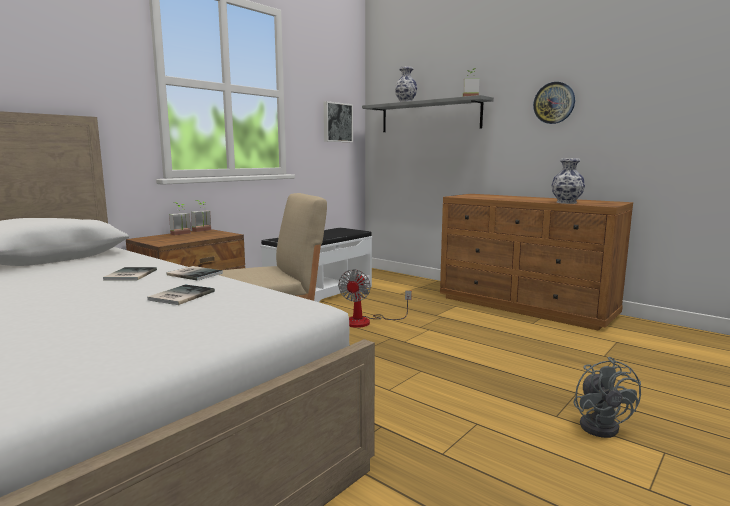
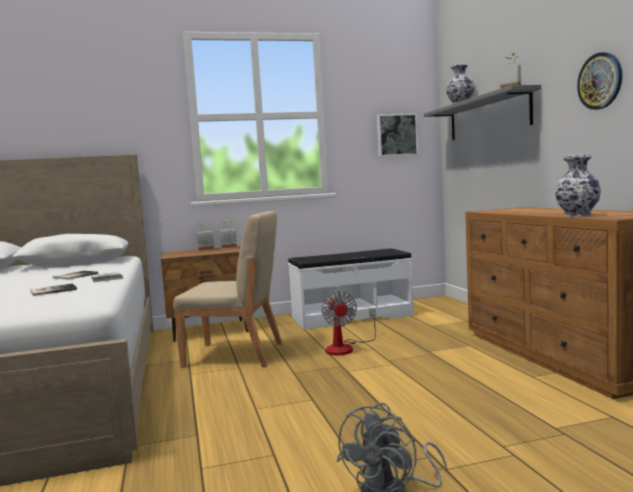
camera: 35 degrees right, 5 degrees down
fan [338,269,412,328] -> fan turned 60 degrees counterclockwise [322,291,376,355]

